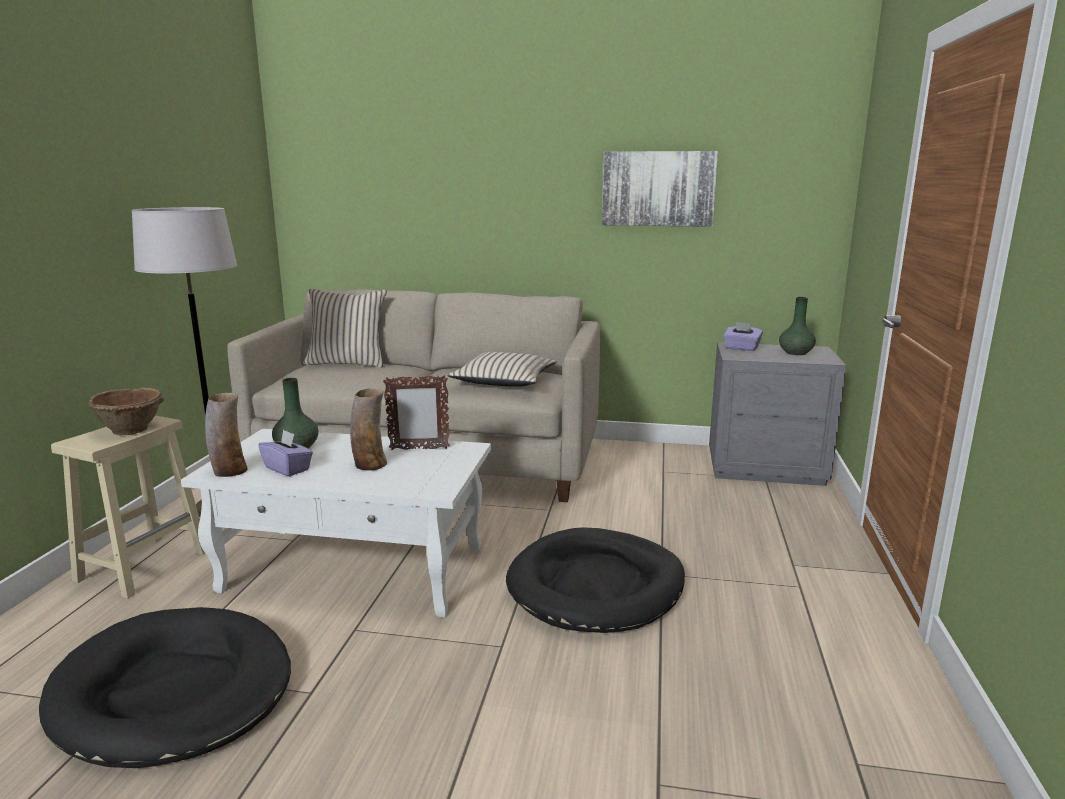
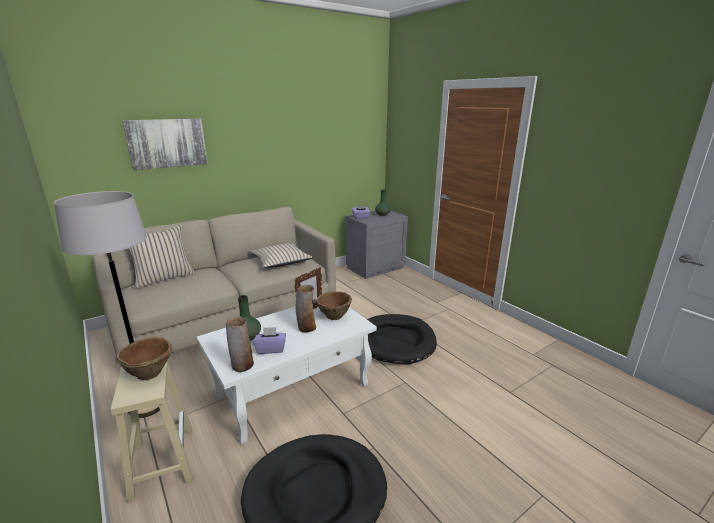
camera: 45 degrees left, 5 degrees up
picture [602,151,718,227] -> picture moved to [122,119,208,170]
none -> brown bowl [315,291,352,320]

